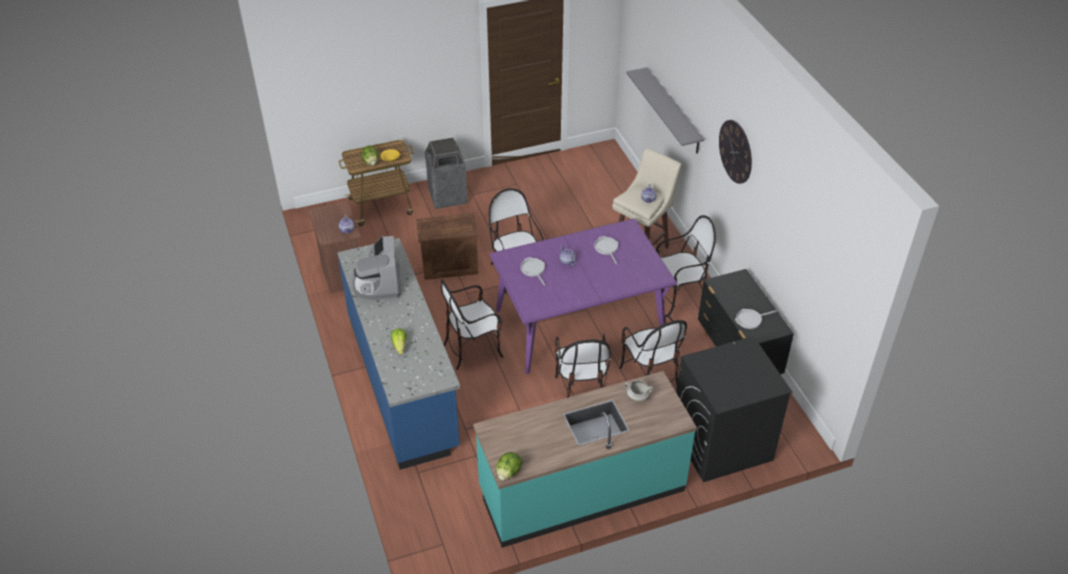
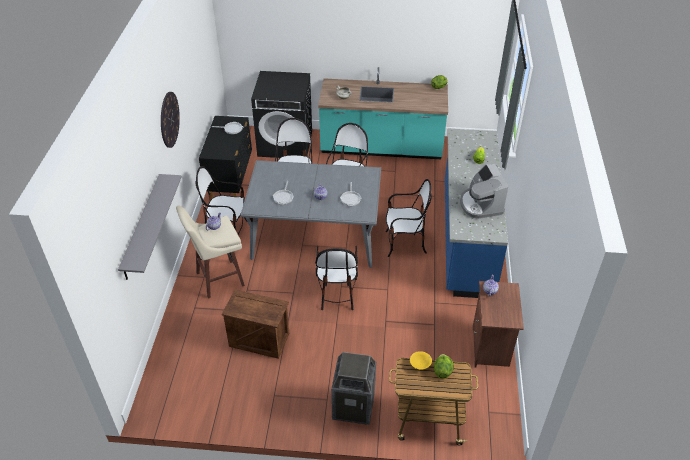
camera: 155 degrees left, 0 degrees up
coffee machine [352,236,401,301] -> coffee machine turned 150 degrees clockwise [460,164,508,219]
crate [416,213,478,280] -> crate moved to [222,290,289,359]
purple dining table [489,218,677,374] -> grey dining table [240,160,381,268]

